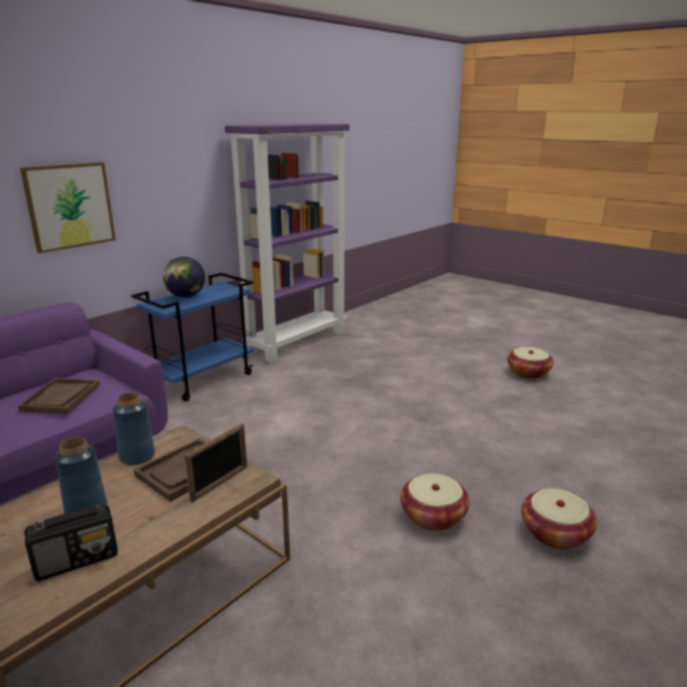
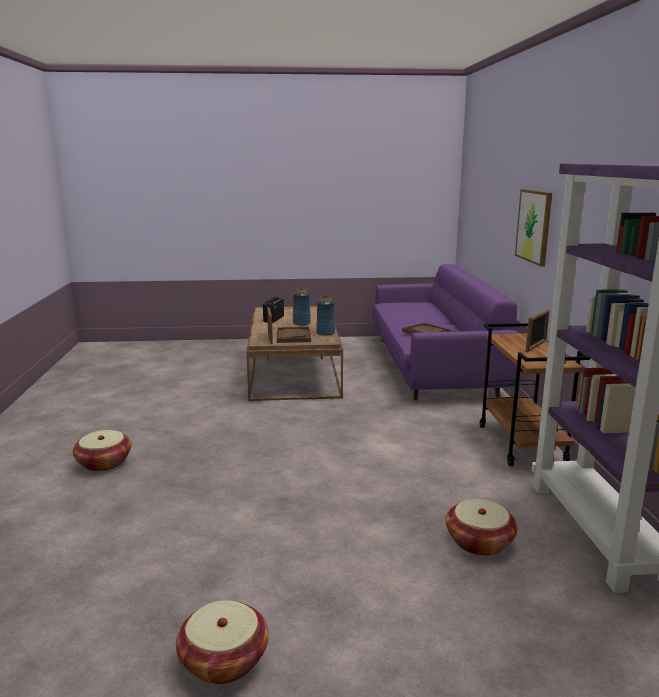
camera: 135 degrees right, 5 degrees down
blue cart [131,273,254,402] -> brown cart [480,323,590,466]
globe [163,257,205,298] -> picture frame [526,309,549,352]
basket [400,474,470,531] -> basket moved to [446,499,517,556]

